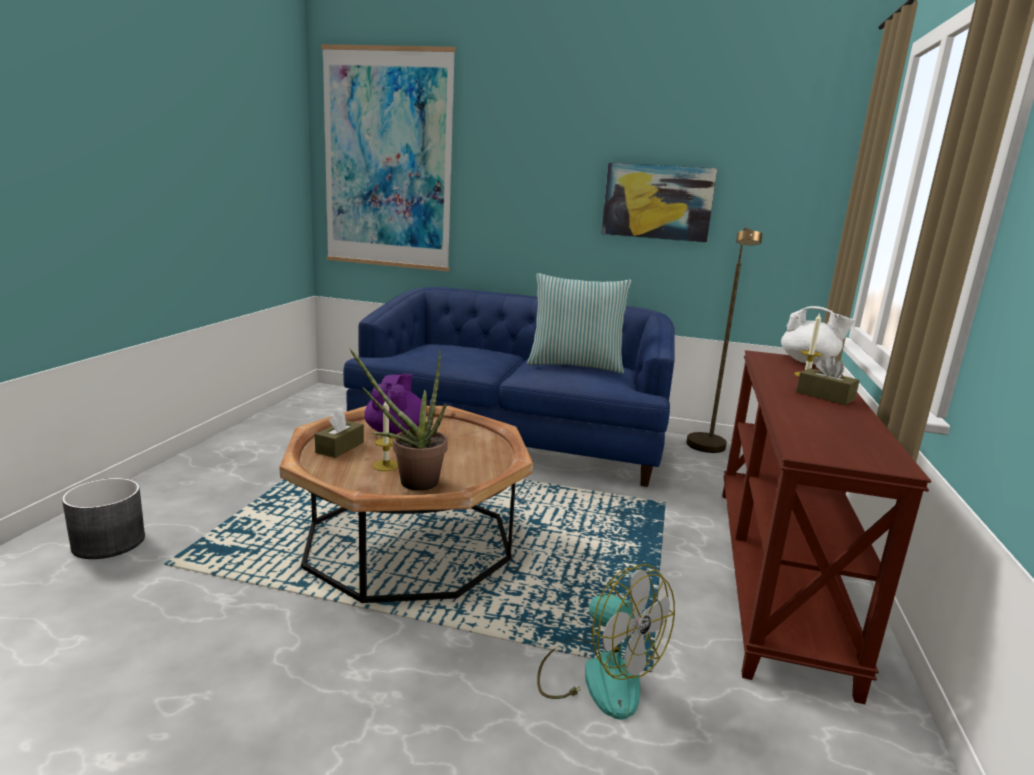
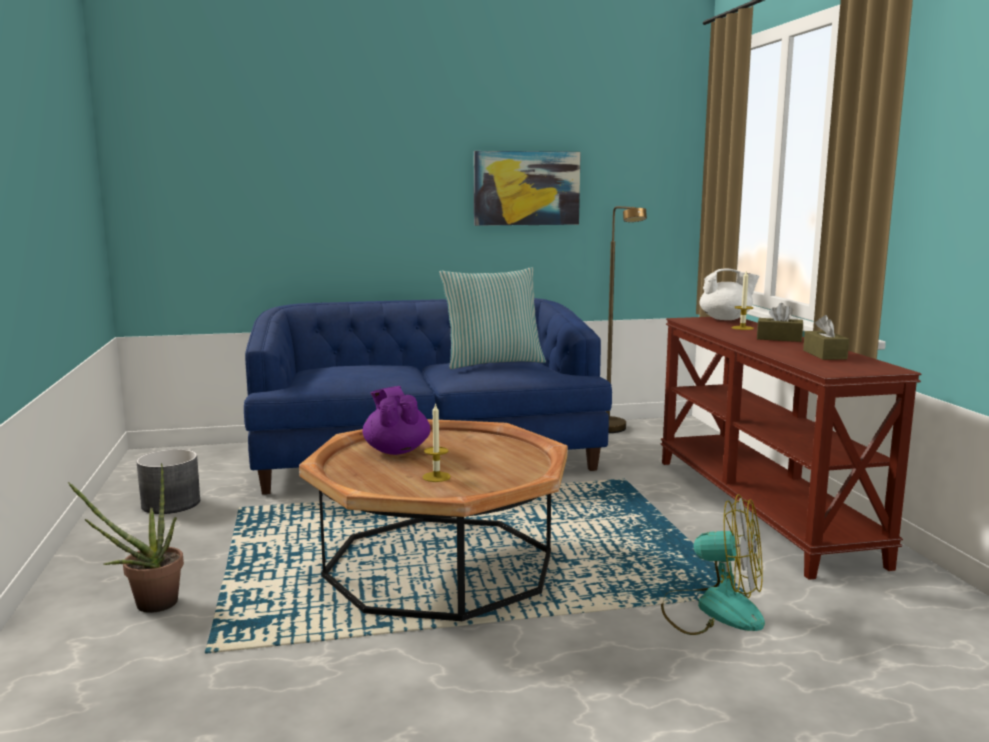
camera: 25 degrees left, 5 degrees down
grey planter [62,478,145,559] -> grey planter moved to [136,449,200,514]
brown tissue box [315,410,364,458] -> brown tissue box moved to [803,315,849,360]
picture [321,44,456,271] -> none
potted plant [349,348,448,491] -> potted plant moved to [68,463,184,613]

